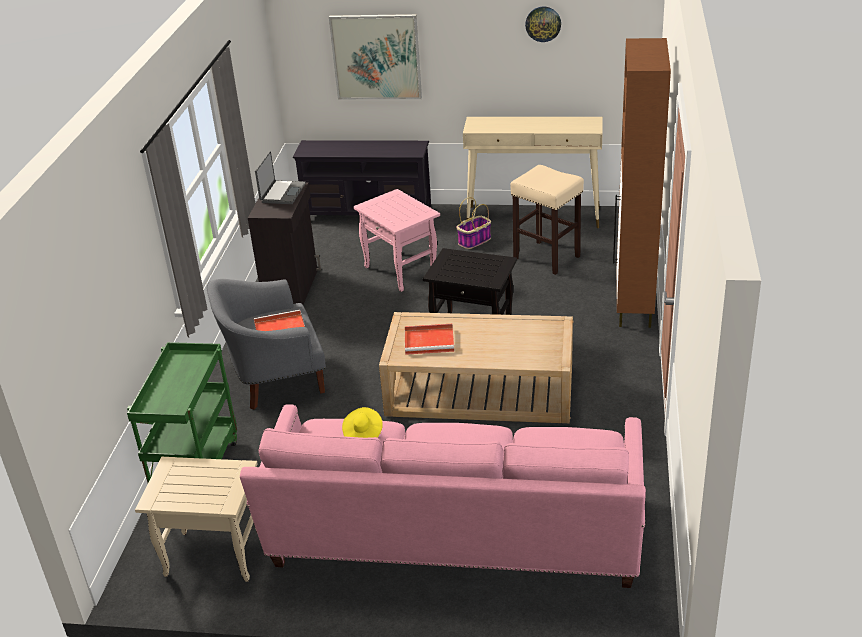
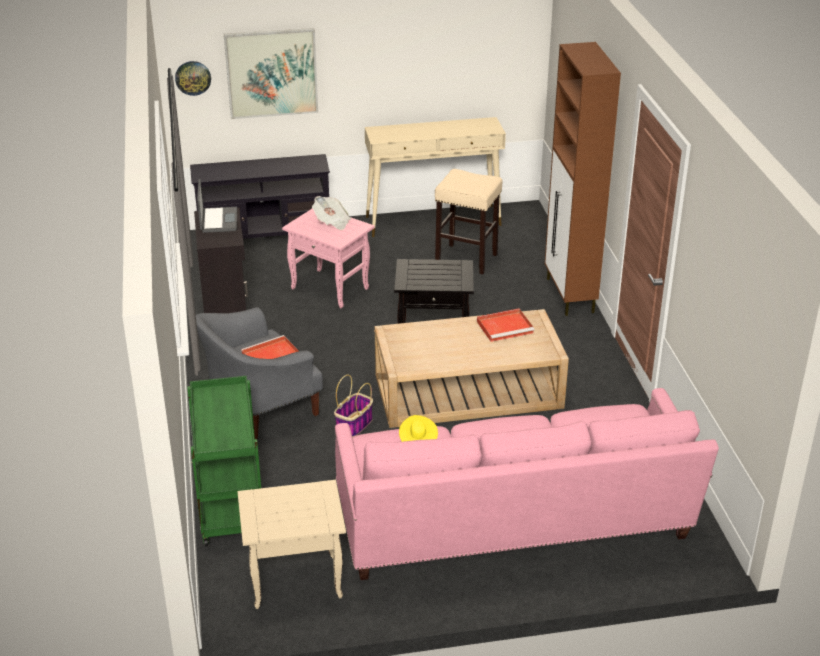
camera: 20 degrees left, 0 degrees up
red tray [405,324,454,355] -> red tray moved to [477,309,534,342]
basket [456,197,491,249] -> basket moved to [334,375,373,438]
wall clock [525,7,561,42] -> wall clock moved to [175,61,211,96]
none -> newspaper [312,196,351,230]

